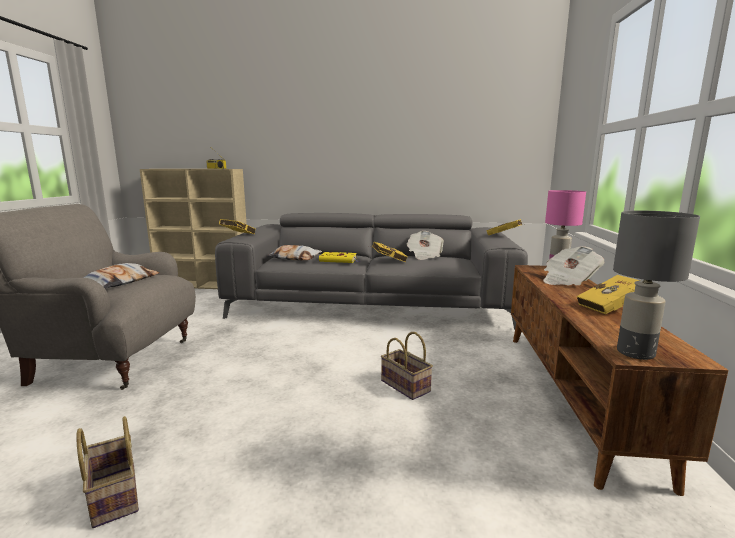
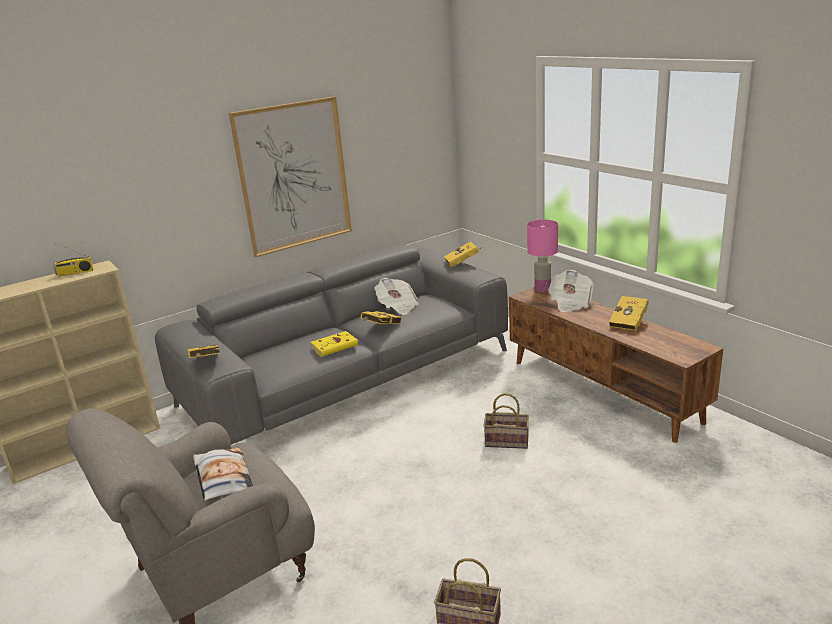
camera: 40 degrees left, 10 degrees up
pillow [266,245,322,260] -> none
grey table lamp [613,210,700,360] -> none
none -> picture [229,96,352,257]

